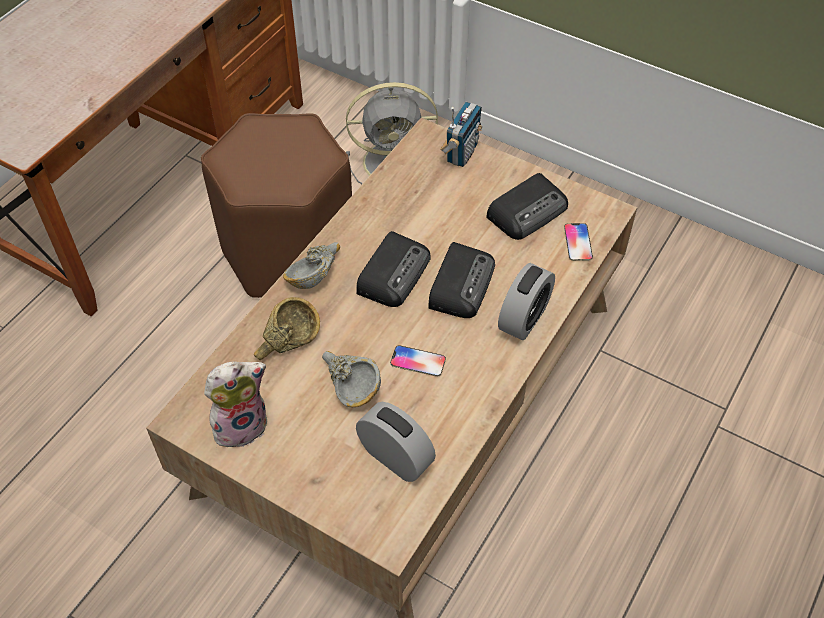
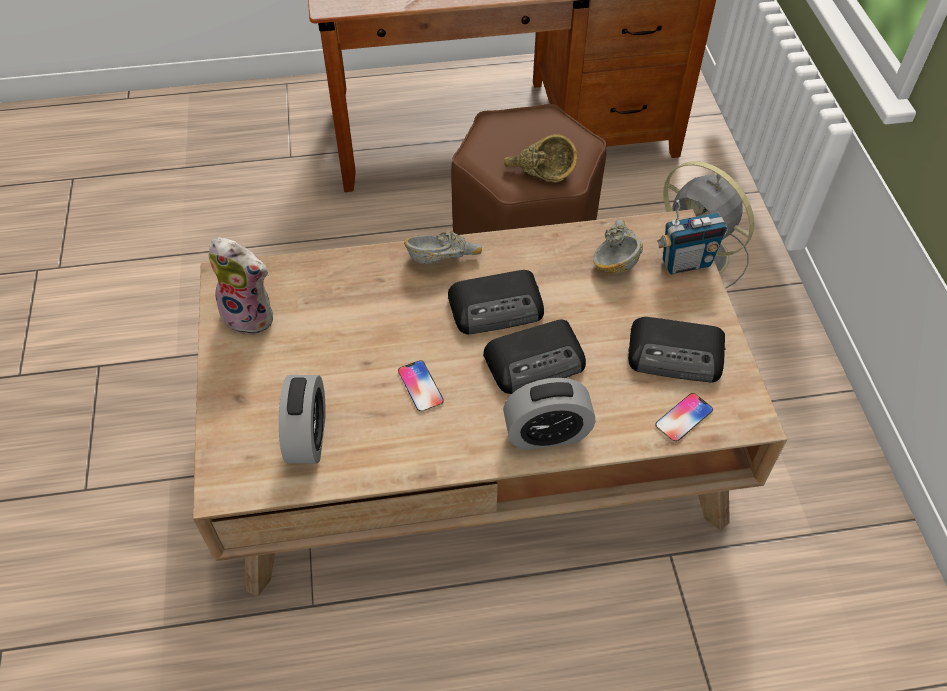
camera: 50 degrees right, 0 degrees up
brown bowl [254,297,320,361] -> brown bowl moved to [504,134,577,183]
grey bowl [322,351,381,408] -> grey bowl moved to [593,219,643,274]

